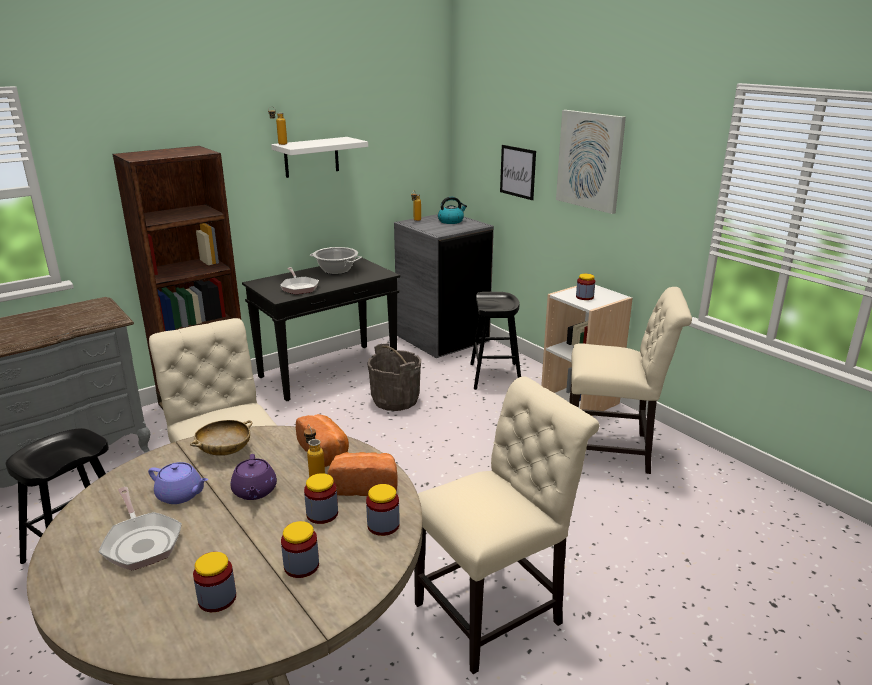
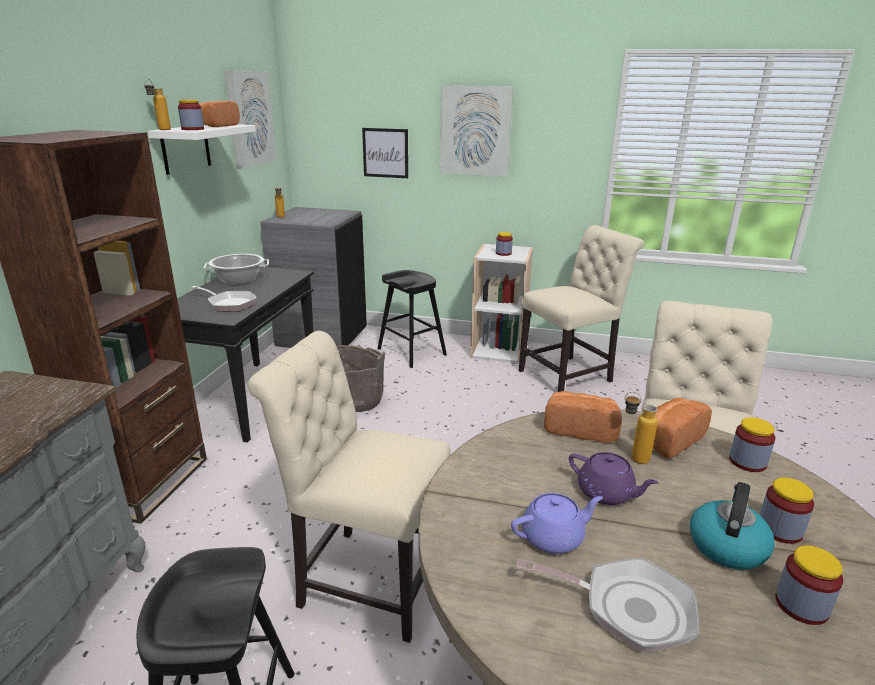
camera: 40 degrees left, 0 degrees up
beige bowl [190,420,252,456] -> none
jar [304,473,338,524] -> jar moved to [178,100,204,130]
kettle [438,197,467,224] -> kettle moved to [690,482,775,570]
none -> bread [199,101,240,127]
none -> picture [224,70,277,169]

